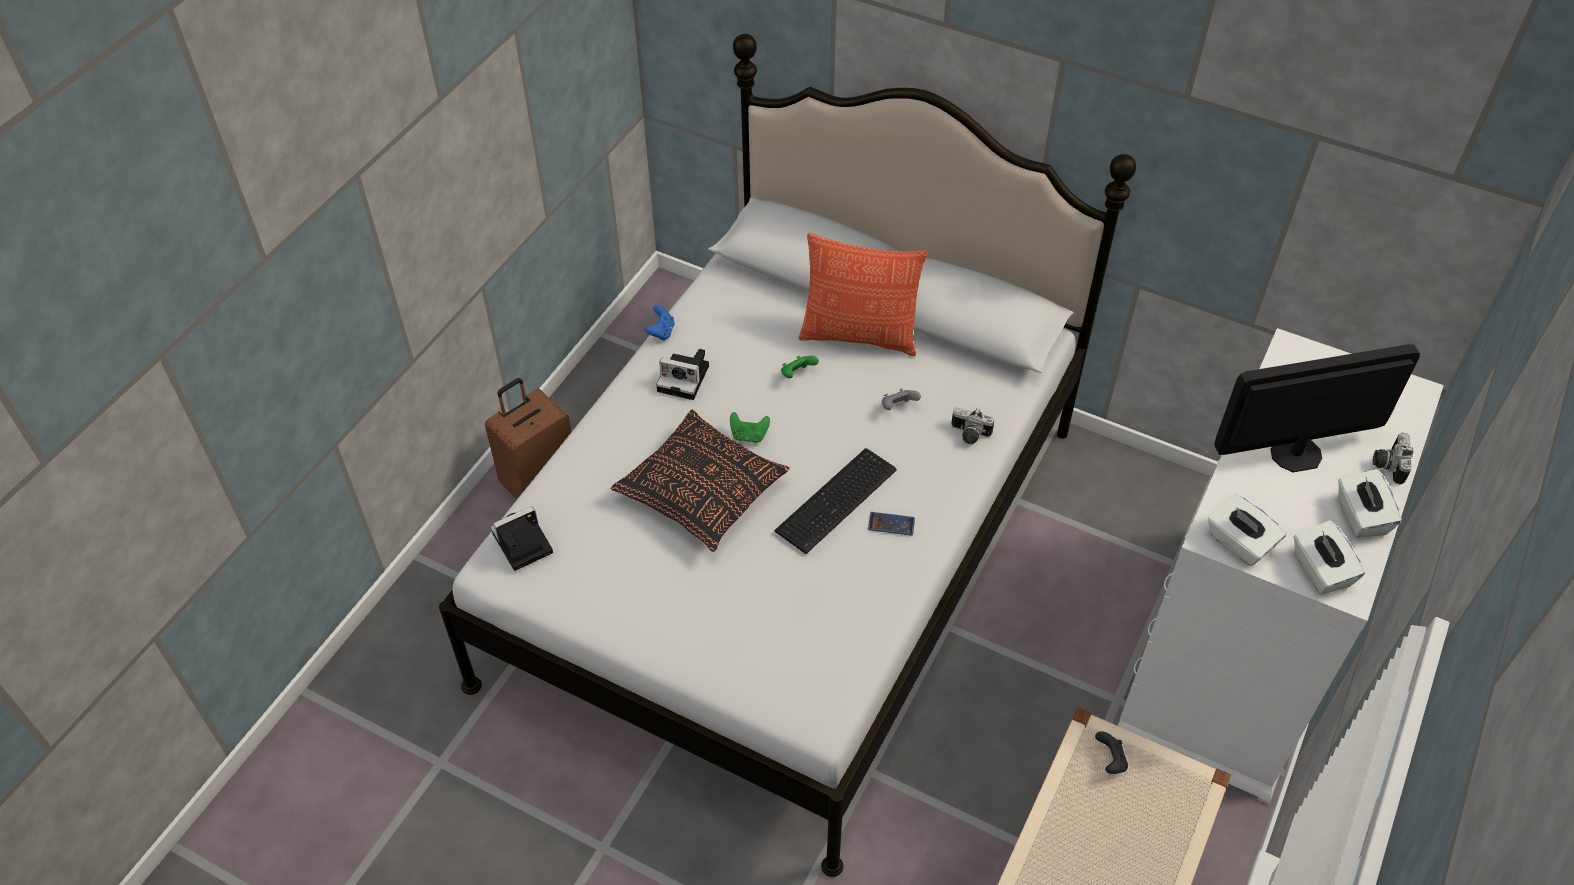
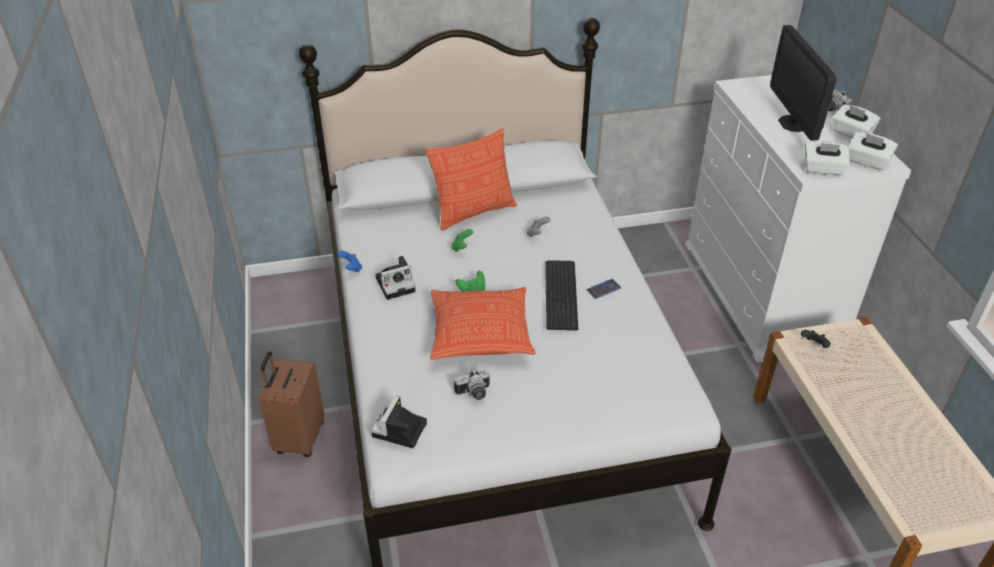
camera: 40 degrees left, 10 degrees down
black pillow [611,410,790,552] -> orange pillow [430,287,536,360]
camera [951,407,994,444] -> camera moved to [454,369,490,400]
monitor [1214,344,1420,472] -> monitor turned 45 degrees counterclockwise [770,25,837,141]

